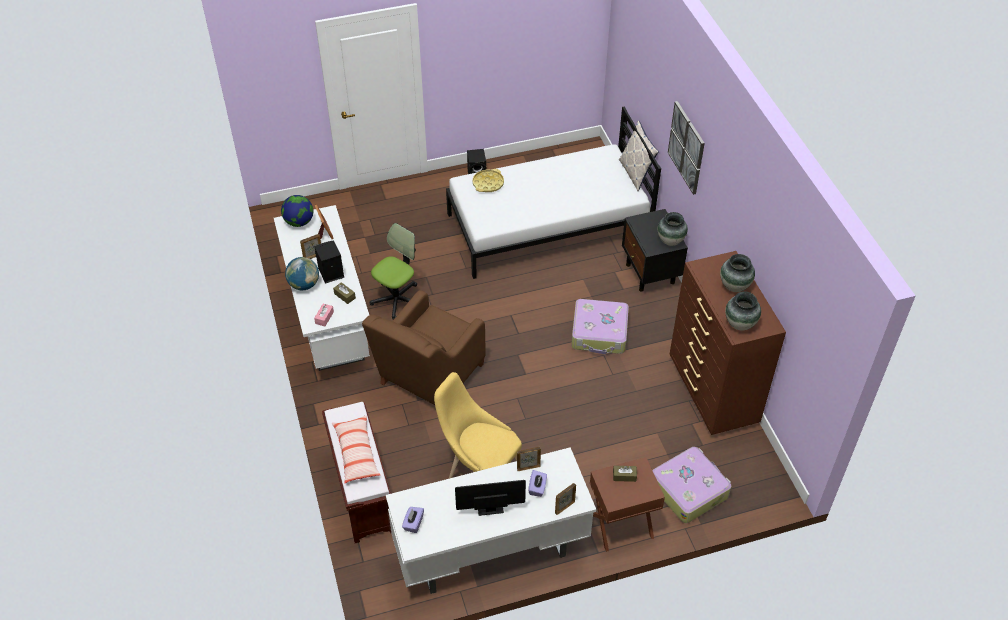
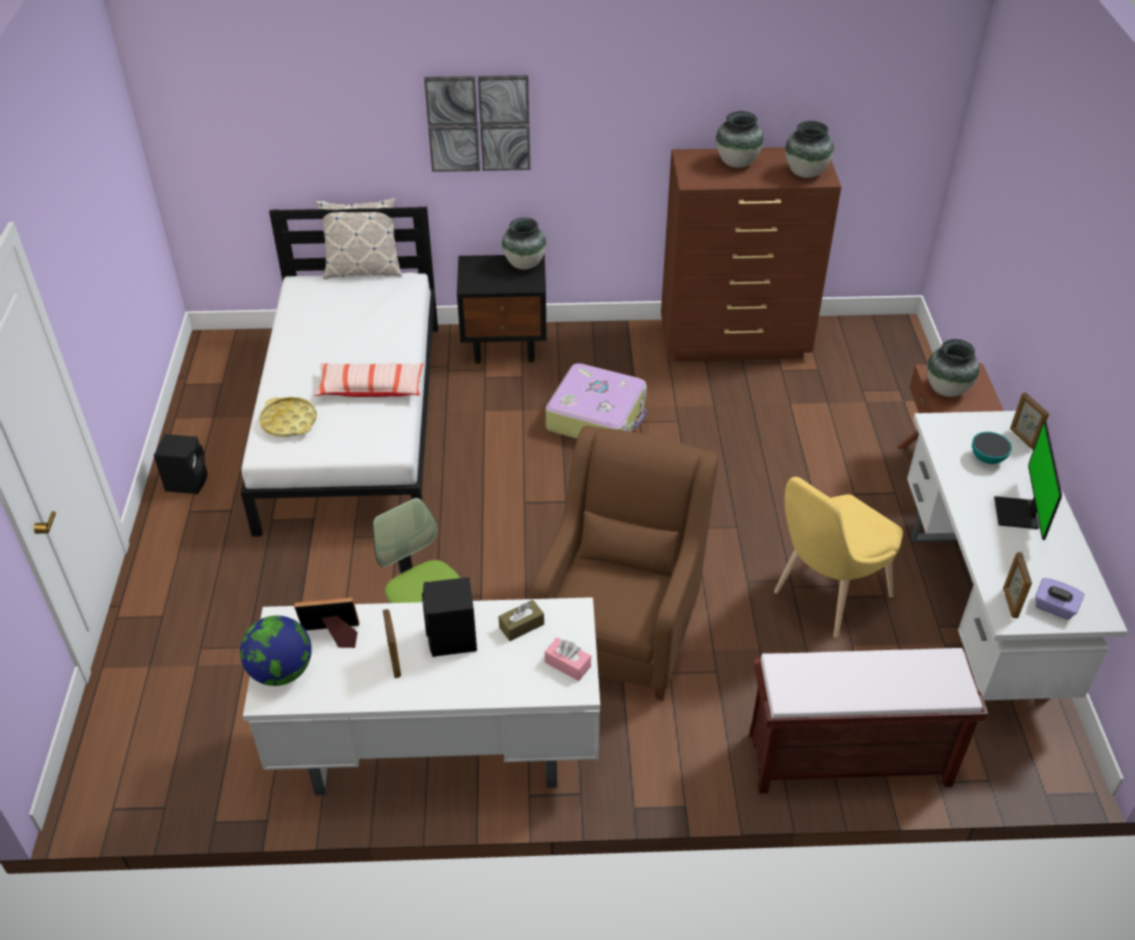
camera: 75 degrees left, 5 degrees down
globe [285,257,319,290] -> none
pillow [332,415,380,483] -> pillow moved to [314,363,423,397]
brown armchair [362,290,486,405] -> brown armchair turned 120 degrees counterclockwise [531,426,718,701]
picture frame [517,447,541,471] -> picture frame moved to [1003,552,1032,618]
purple tissue box [528,470,547,497] -> bowl [972,432,1012,464]
brown tissue box [613,466,637,482] -> vase [927,339,979,397]
suitcase [652,447,731,523] -> none

